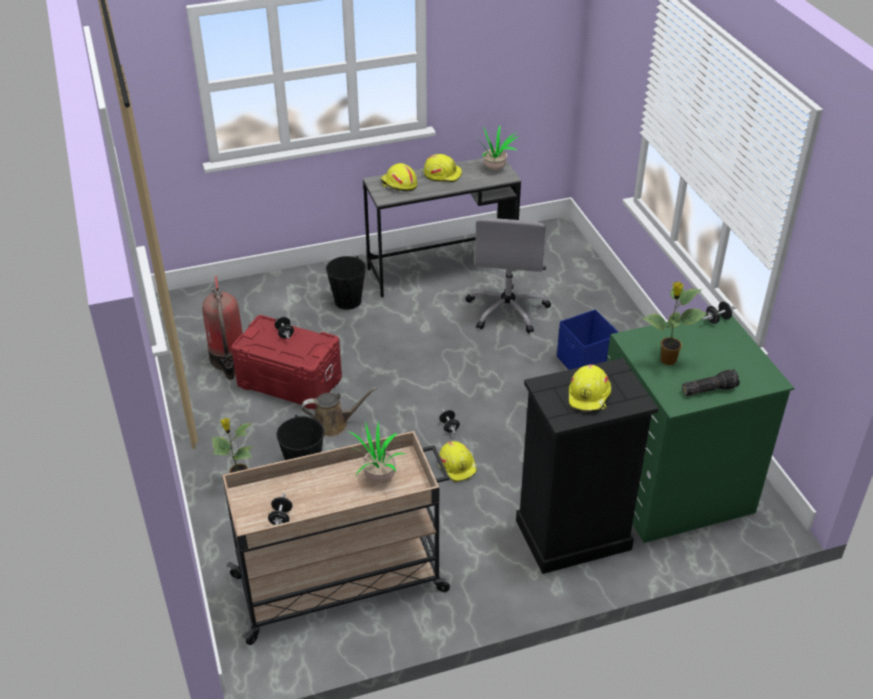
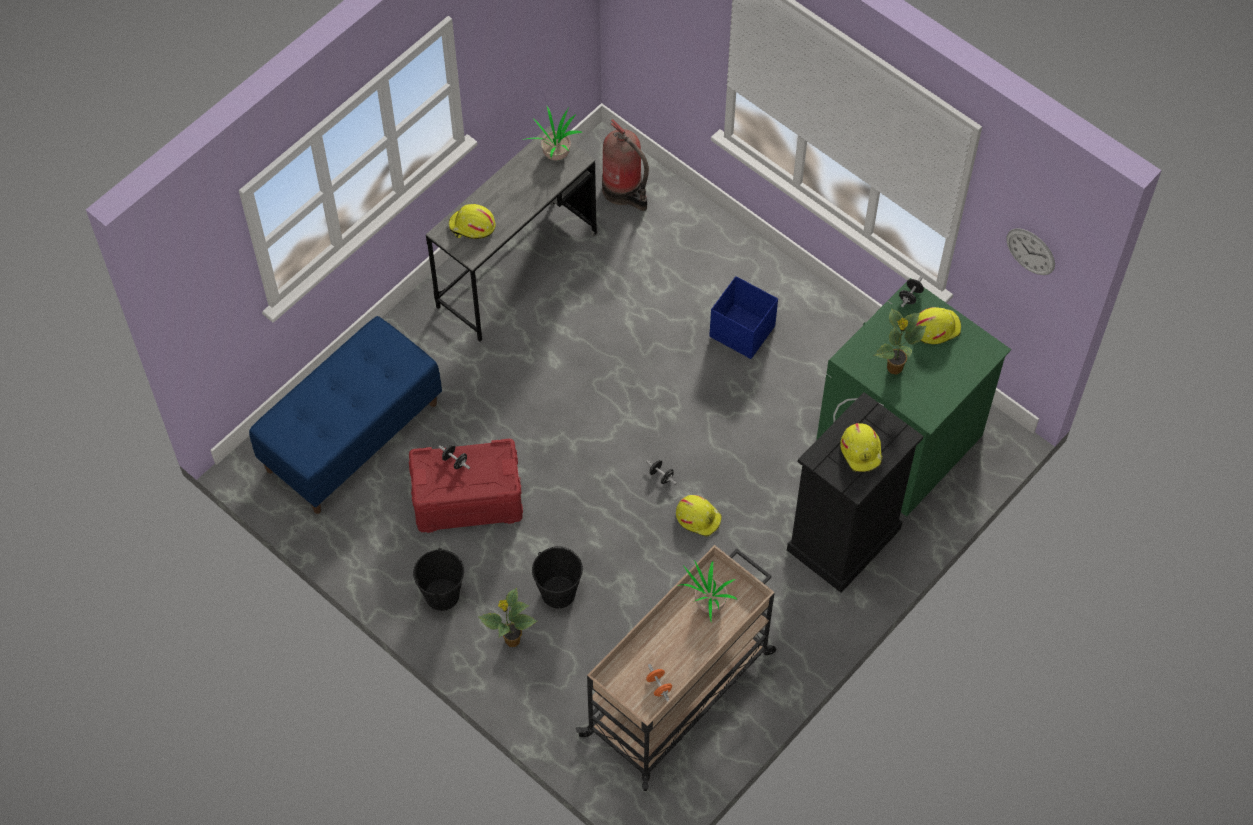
camera: 30 degrees left, 20 degrees up
fire extinguisher [202,276,243,380] -> fire extinguisher moved to [602,119,649,211]
black dumbbell [268,493,292,525] -> orange dumbbell [646,664,672,702]
brown watering can [302,387,377,437] -> none
black bucket [326,256,366,310] -> black bucket moved to [413,548,464,611]
yellow hard hat [424,154,462,182] -> yellow hard hat moved to [916,307,961,344]
grey office chair [466,218,551,333] -> none
flashlight [682,369,740,396] -> none
none -> blue bench [249,316,442,514]
none -> wall clock [1006,228,1055,275]

